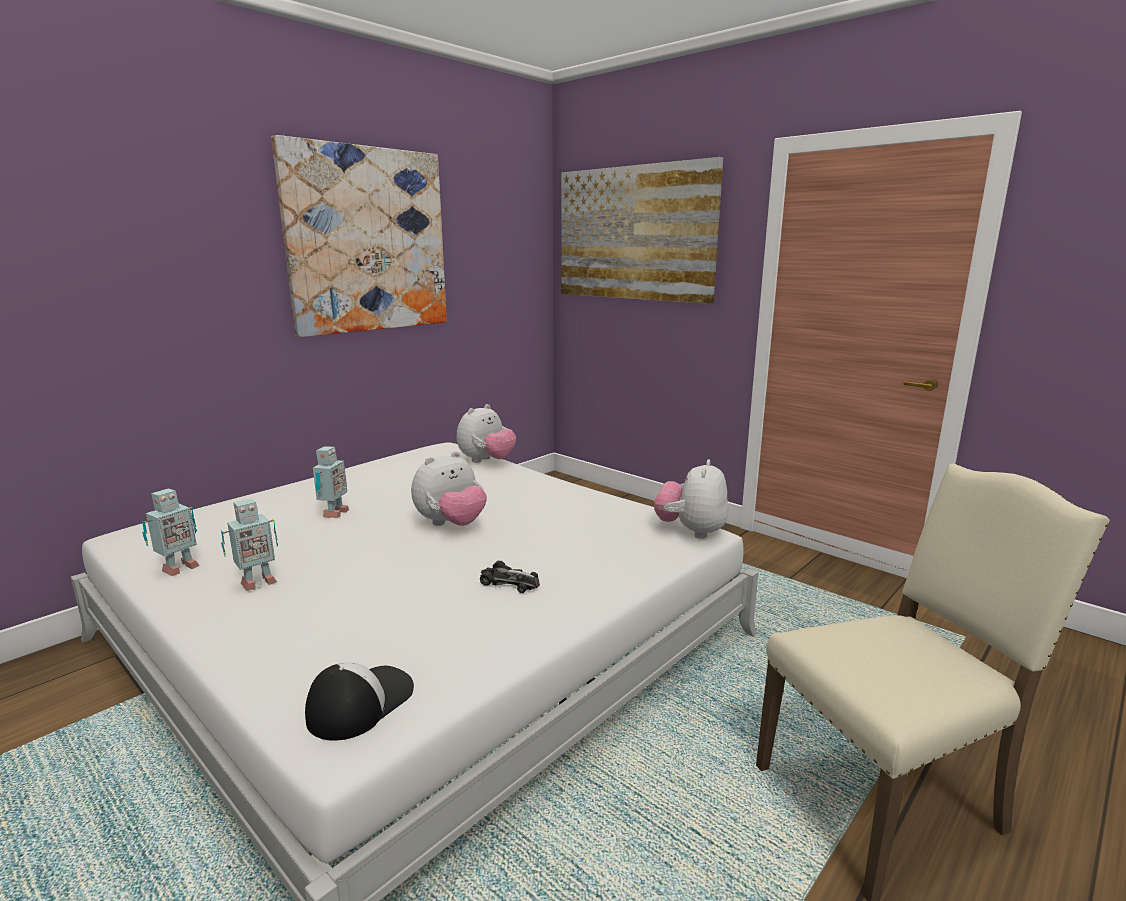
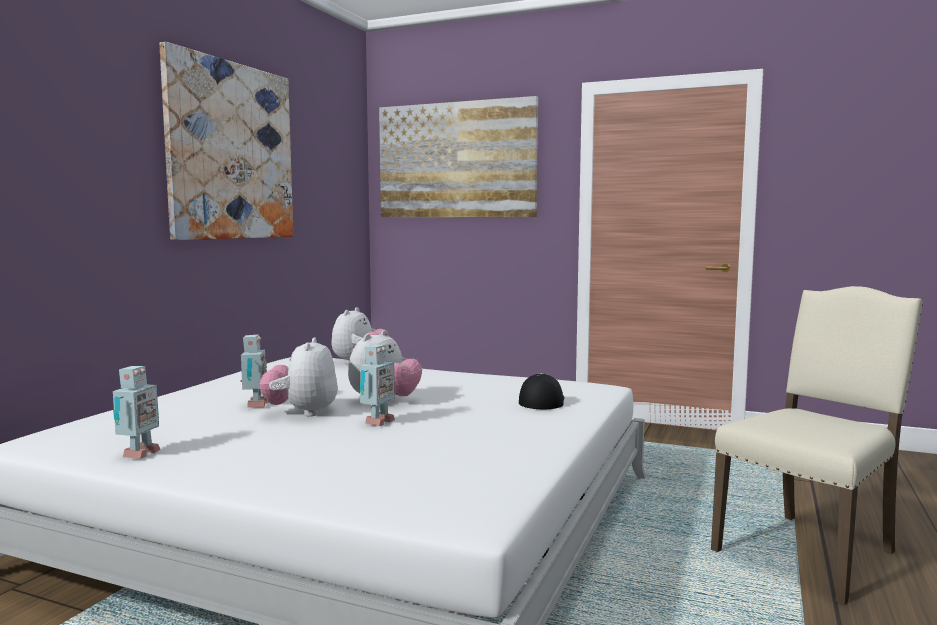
camera: 20 degrees left, 10 degrees down
toy robot [221,499,278,591] -> toy robot moved to [359,344,395,426]
cap [305,662,414,741] -> cap moved to [519,373,564,409]
toy car [480,561,540,593] -> none
plush toy [654,459,728,539] -> plush toy moved to [260,337,338,417]

